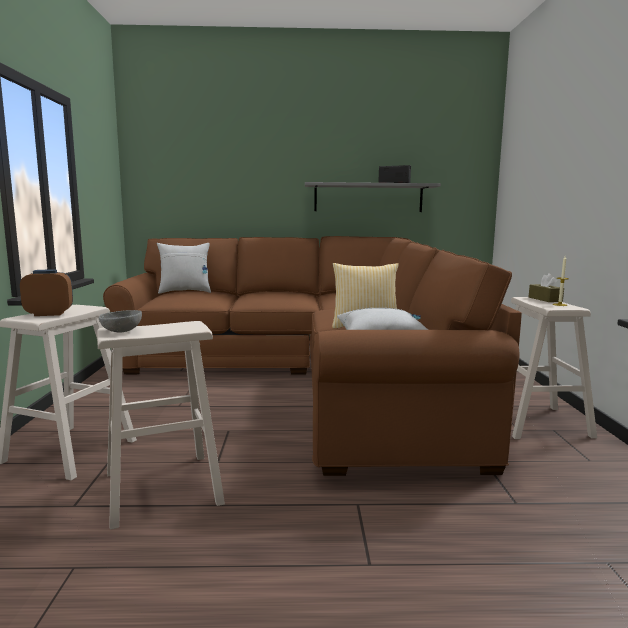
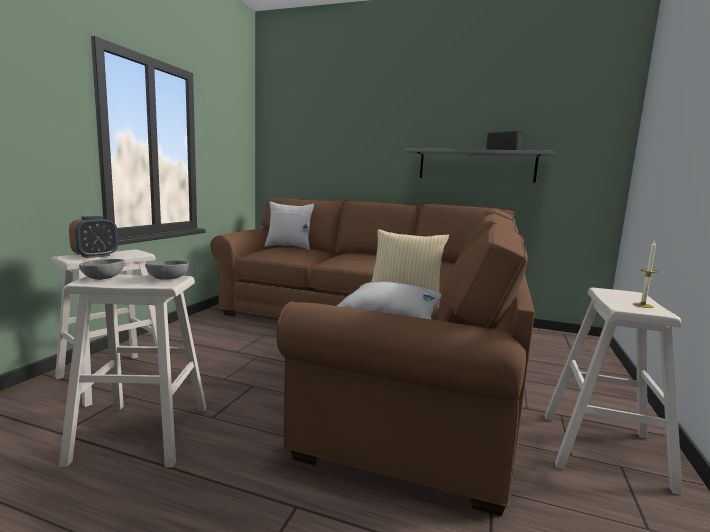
camera: 20 degrees right, 0 degrees up
alarm clock [20,270,73,316] -> alarm clock turned 120 degrees clockwise [69,216,118,258]
brown tissue box [529,273,564,302] -> none
none -> grey bowl [145,260,189,280]

